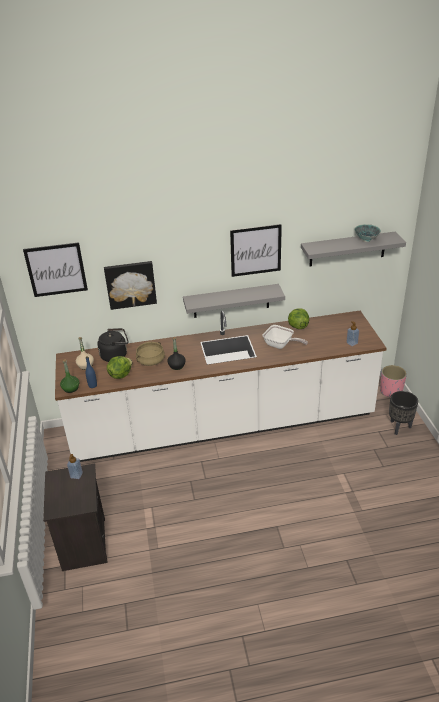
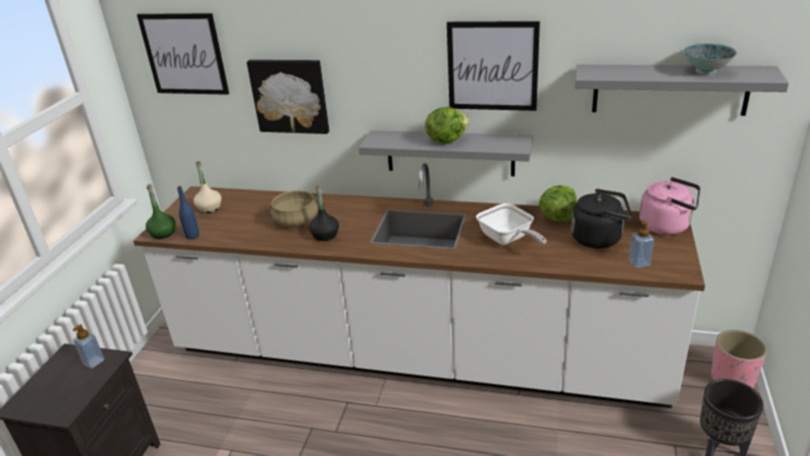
camera: 25 degrees right, 5 degrees down
black kettle [97,328,128,362] -> black kettle moved to [571,189,632,248]
lettuce [107,356,132,379] -> lettuce moved to [425,107,470,144]
none -> pink kettle [639,177,700,235]

